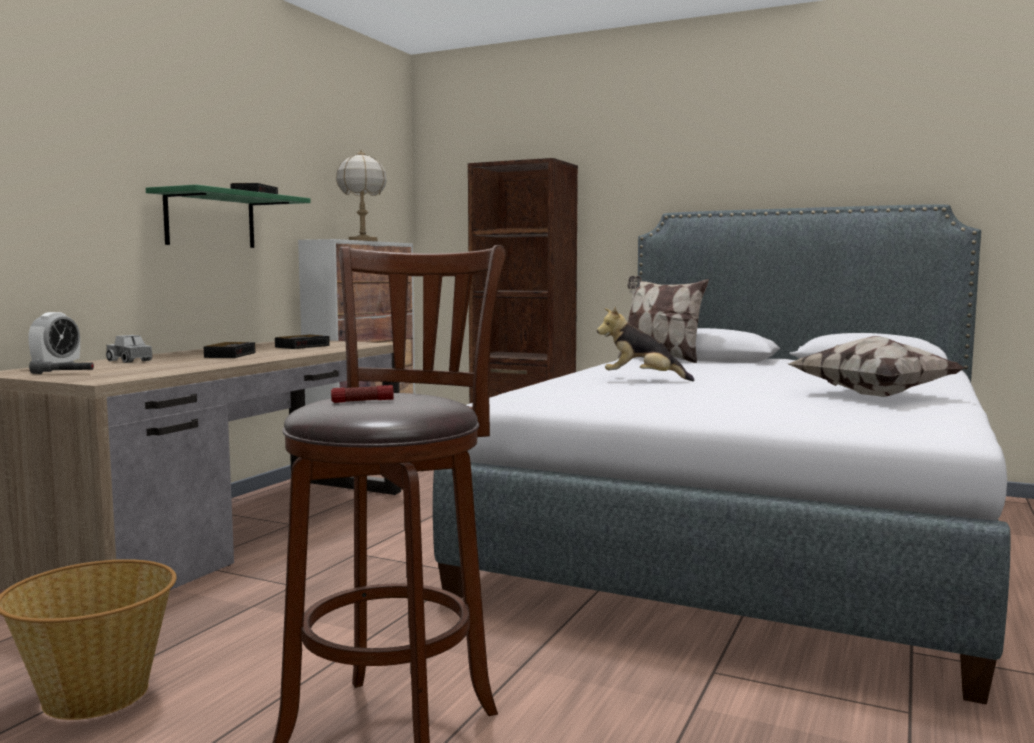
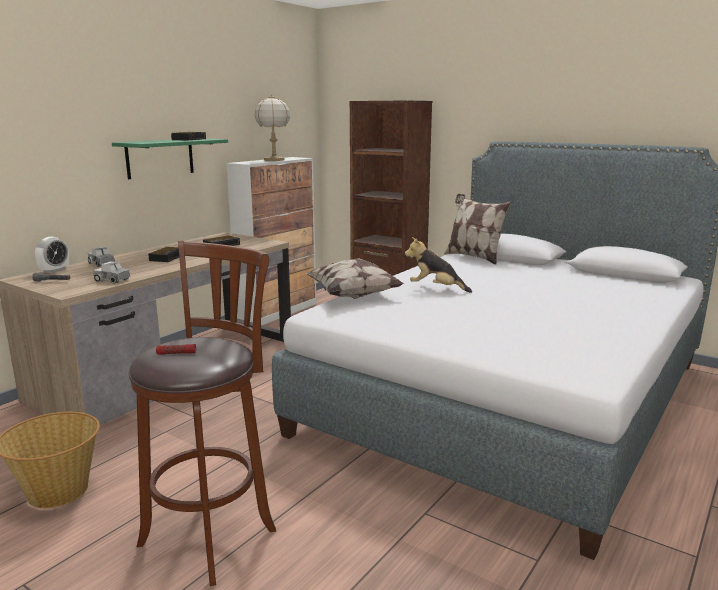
camera: 10 degrees right, 10 degrees up
pillow [788,336,964,397] -> pillow moved to [305,258,404,299]
none -> toy truck [93,261,130,284]

